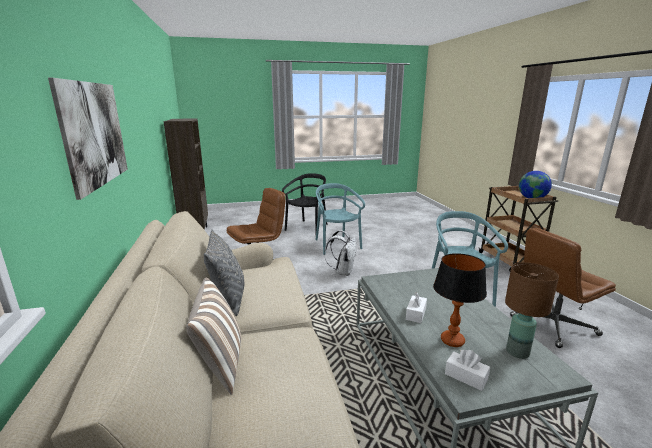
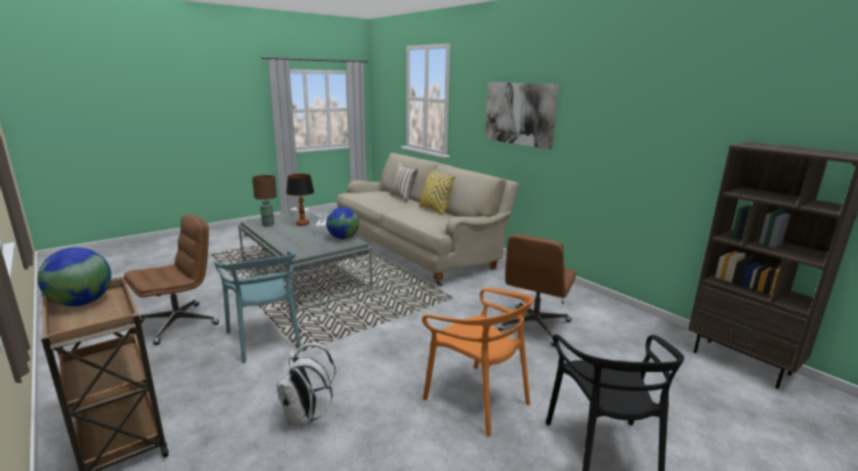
camera: 155 degrees right, 0 degrees up
grey pillow [204,229,244,316] -> yellow pillow [419,168,455,215]
turquoise chair [316,183,365,255] -> orange chair [422,288,533,436]
white backpack [324,230,357,276] -> white backpack moved to [277,342,336,426]
none -> globe [326,207,359,239]

